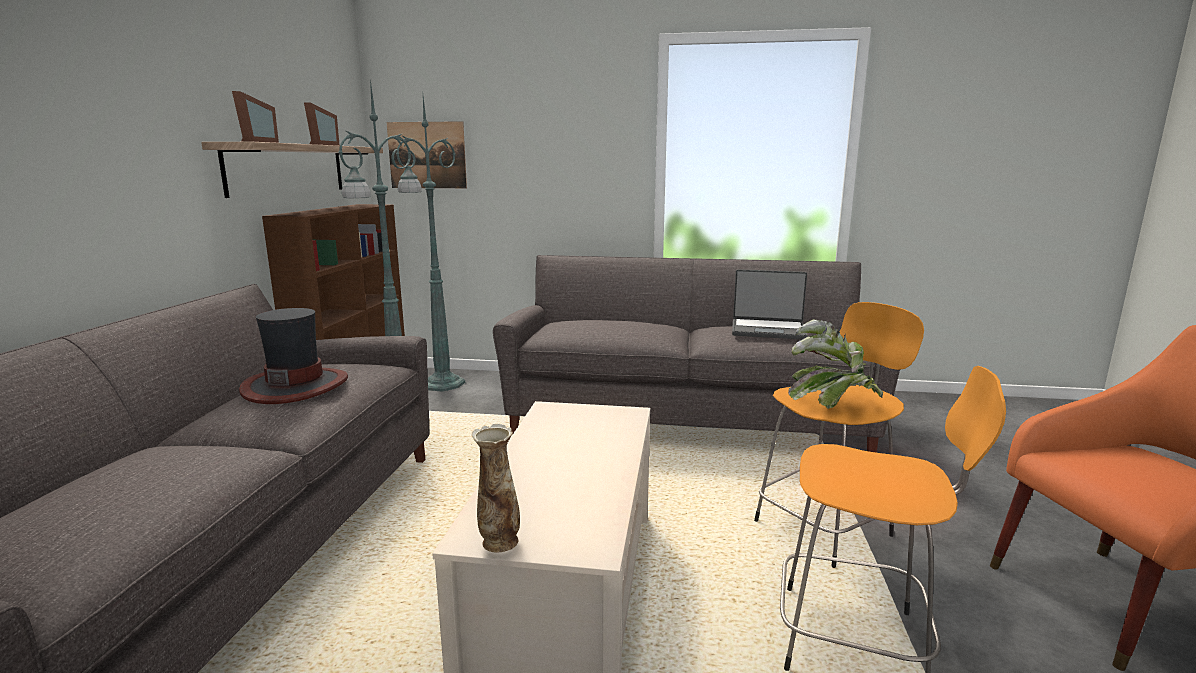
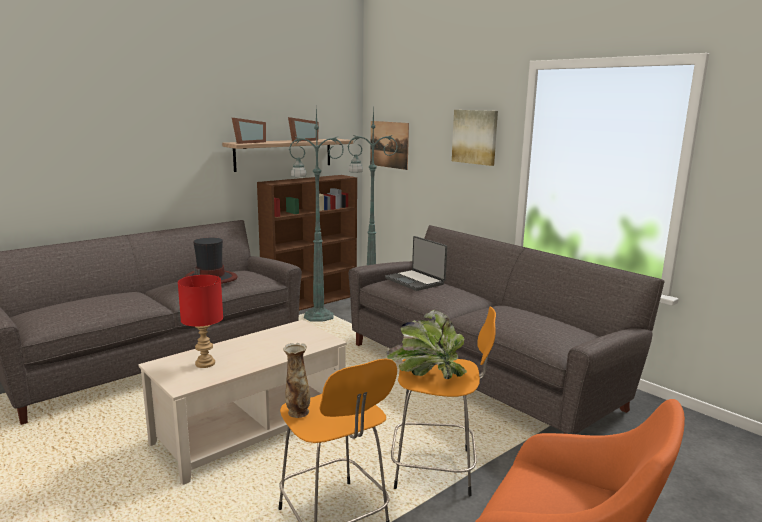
camera: 40 degrees right, 0 degrees up
vase [472,424,520,552] -> vase moved to [283,343,310,418]
laptop [732,269,808,339] -> laptop moved to [385,236,447,291]
none -> red table lamp [178,275,223,368]
none -> picture [452,110,498,166]

